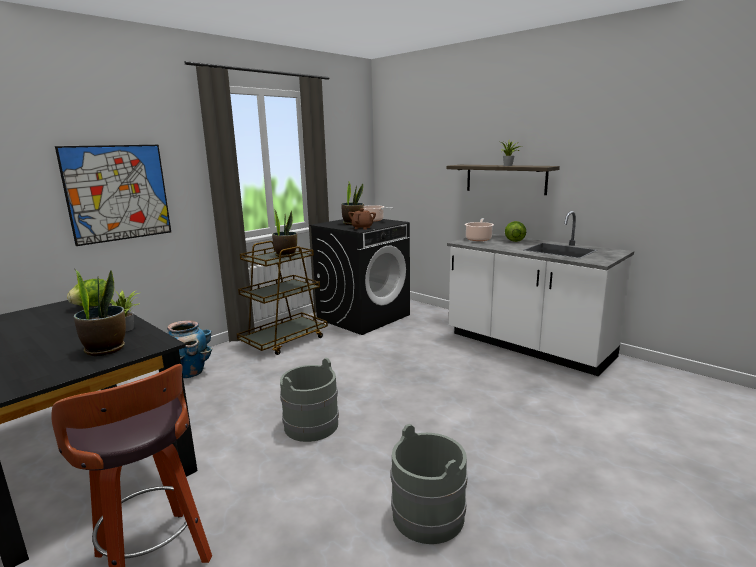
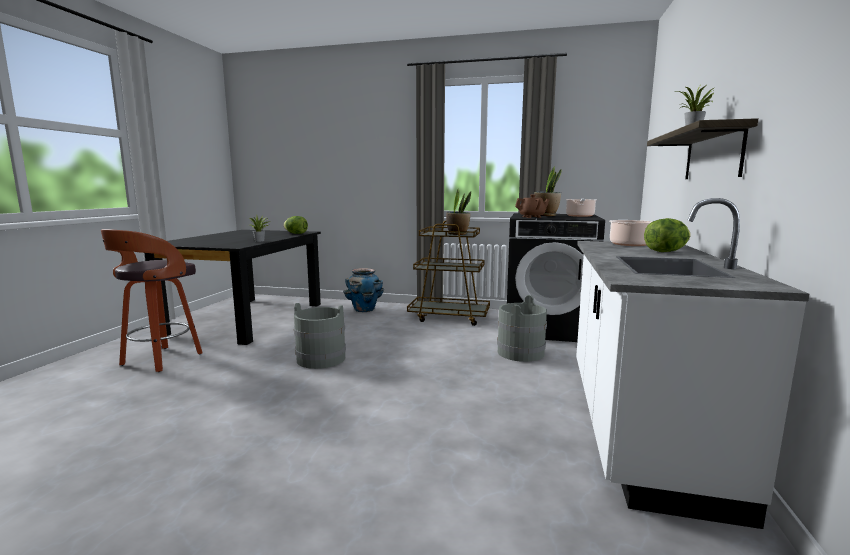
camera: 60 degrees right, 5 degrees down
picture [55,145,171,246] -> none
potted plant [74,269,126,356] -> none
grey bucket [391,424,467,544] -> grey bucket moved to [497,295,547,362]

